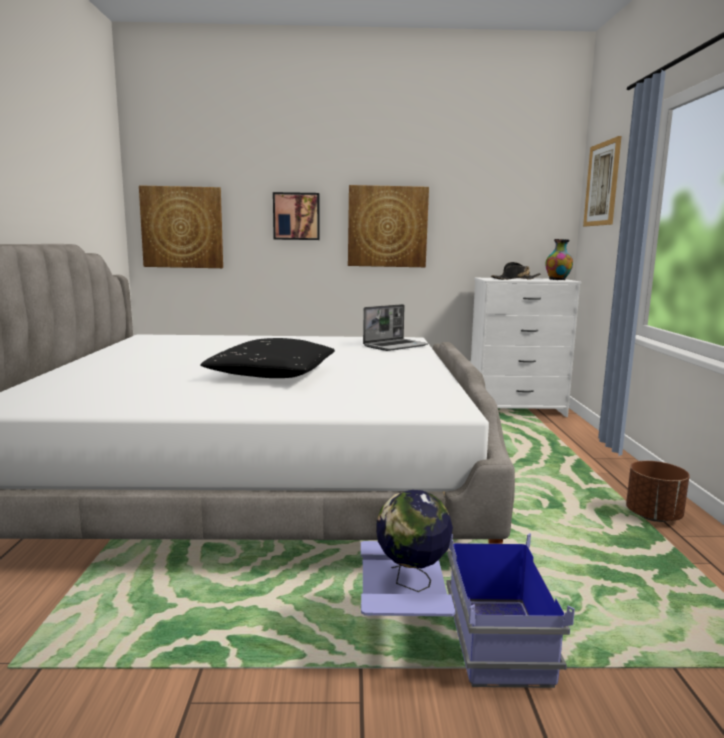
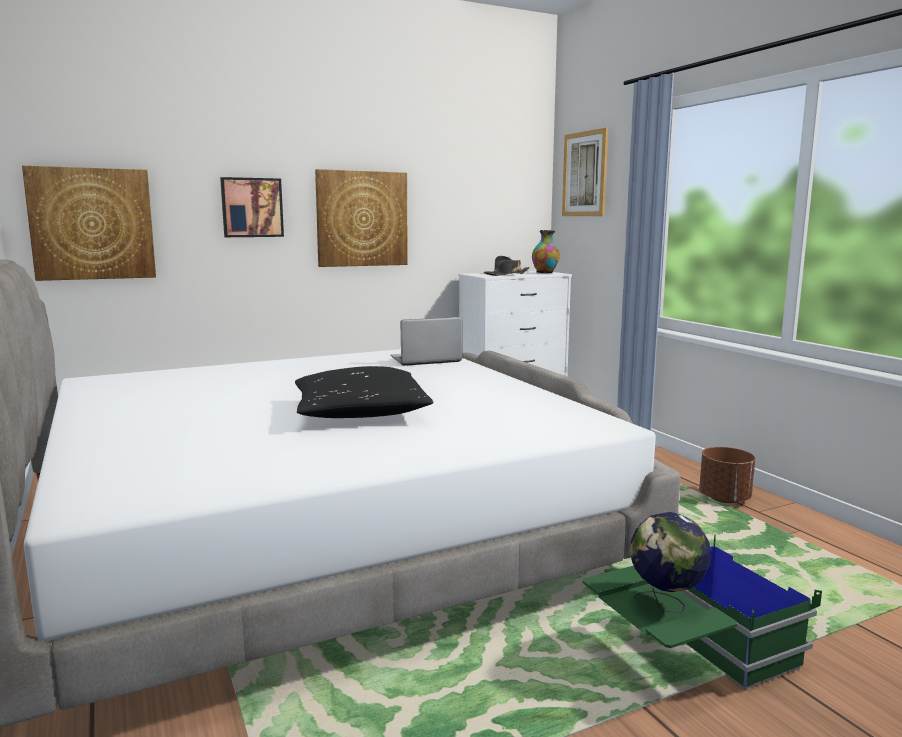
camera: 25 degrees left, 0 degrees up
blue storage box [361,533,575,688] -> green storage box [583,534,822,690]
laptop [363,304,428,351] -> laptop turned 135 degrees counterclockwise [390,317,463,366]

